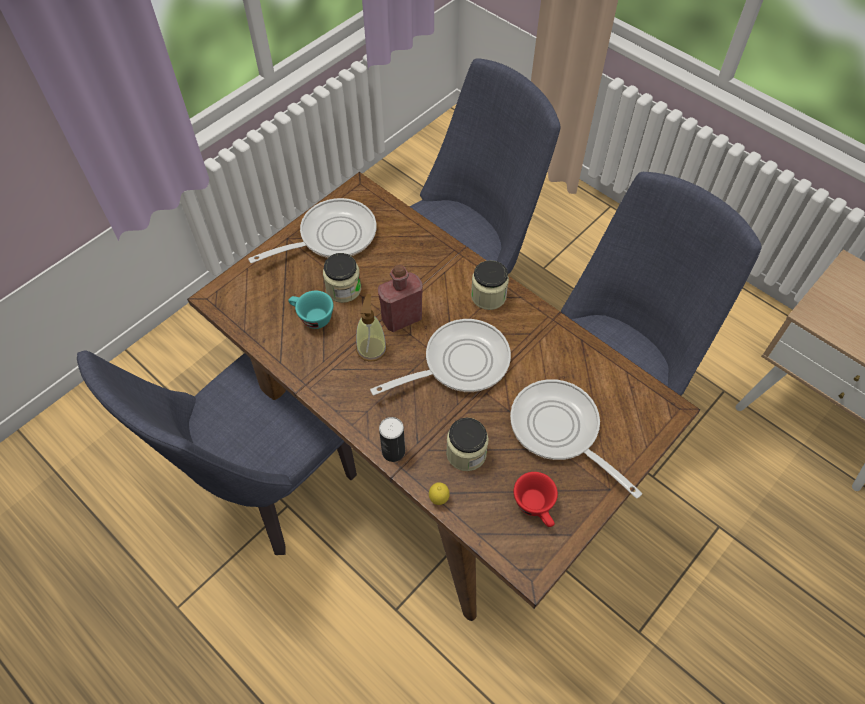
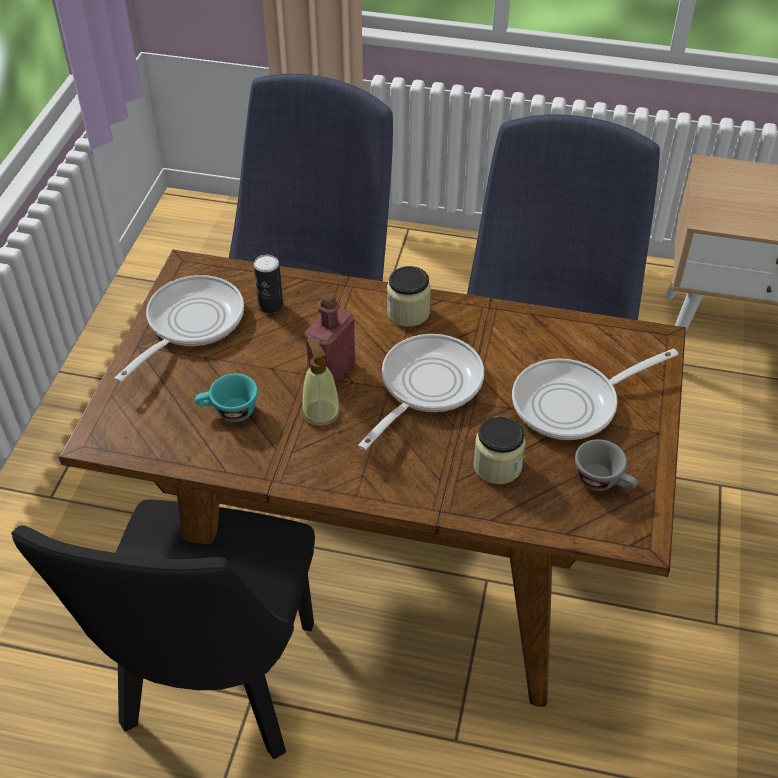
camera: 30 degrees left, 10 degrees down
blue chair [77,350,357,555] -> black chair [11,499,315,759]
jar [323,253,361,303] -> none
can [379,417,405,462] -> can moved to [254,255,283,313]
lemon [429,482,450,505] -> none
frying pan [510,379,642,499] -> frying pan turned 45 degrees counterclockwise [512,349,679,440]
red cup [514,472,558,527] -> grey cup [575,439,638,491]

